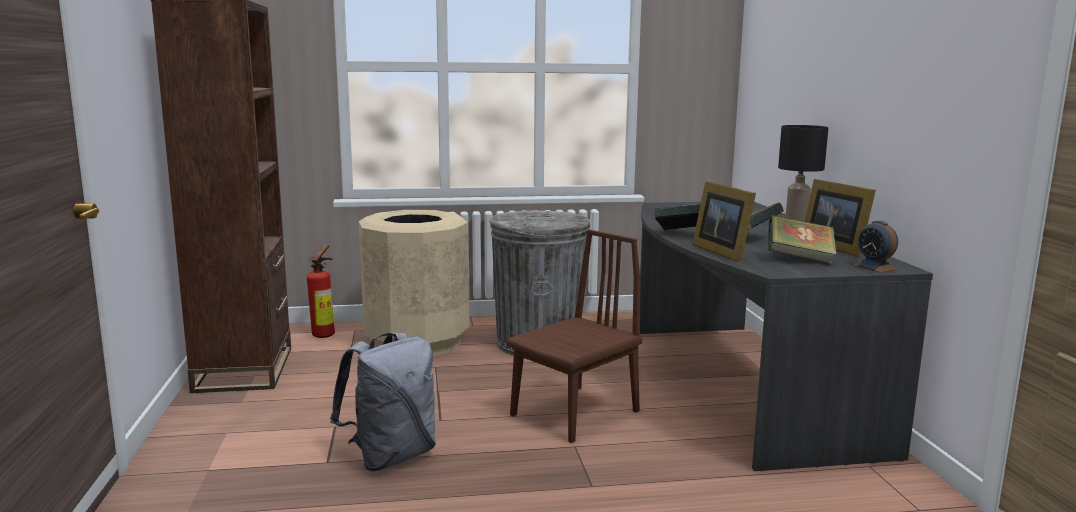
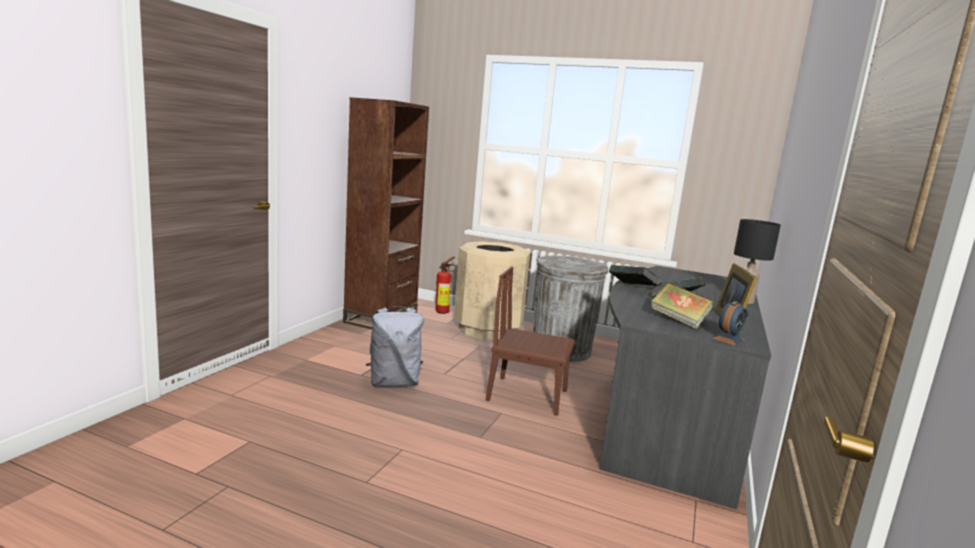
camera: 30 degrees right, 0 degrees up
brown chair [507,229,642,443] -> brown chair turned 150 degrees counterclockwise [486,267,575,416]
picture frame [692,181,756,262] -> none
alarm clock [853,221,898,273] -> alarm clock turned 135 degrees counterclockwise [712,301,747,345]

